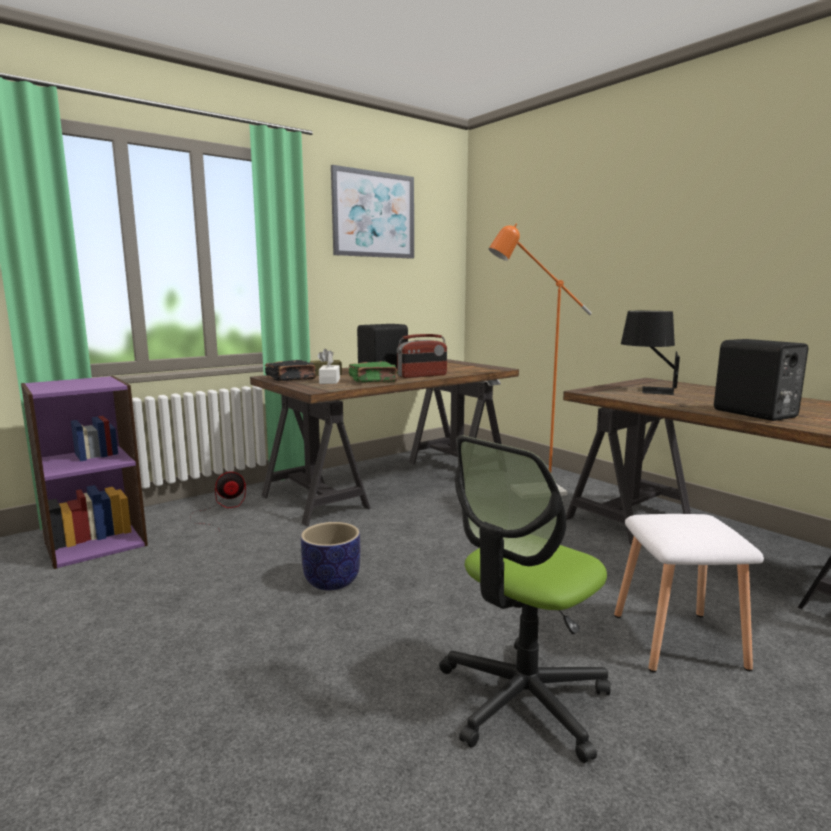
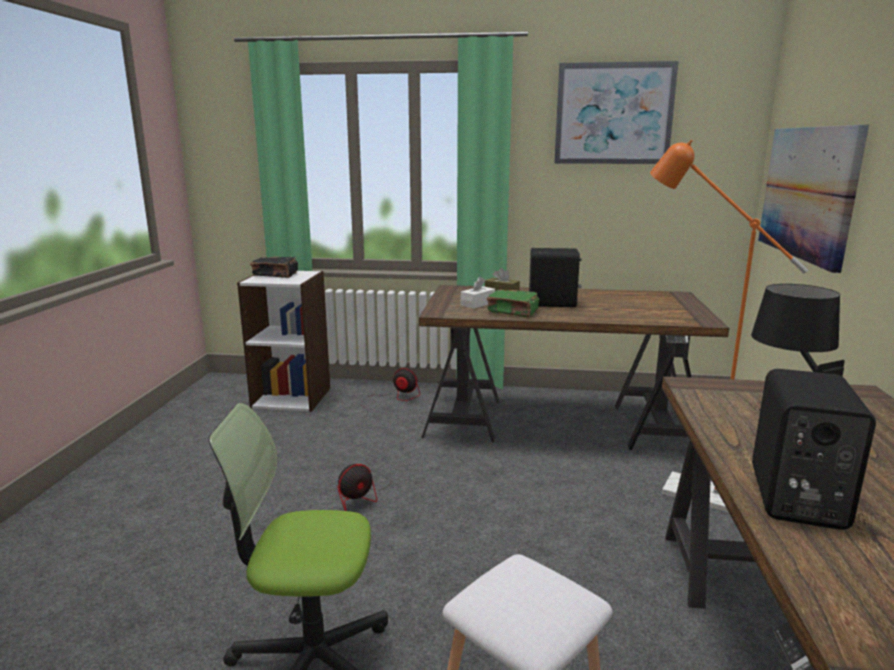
camera: 45 degrees right, 5 degrees up
purple bookcase [21,376,148,569] -> white bookcase [237,271,330,412]
black book [265,360,316,381] -> black book moved to [250,257,298,278]
planter [301,522,360,590] -> fan [337,464,391,511]
radio [397,334,447,378] -> none
none -> picture [758,125,869,273]

